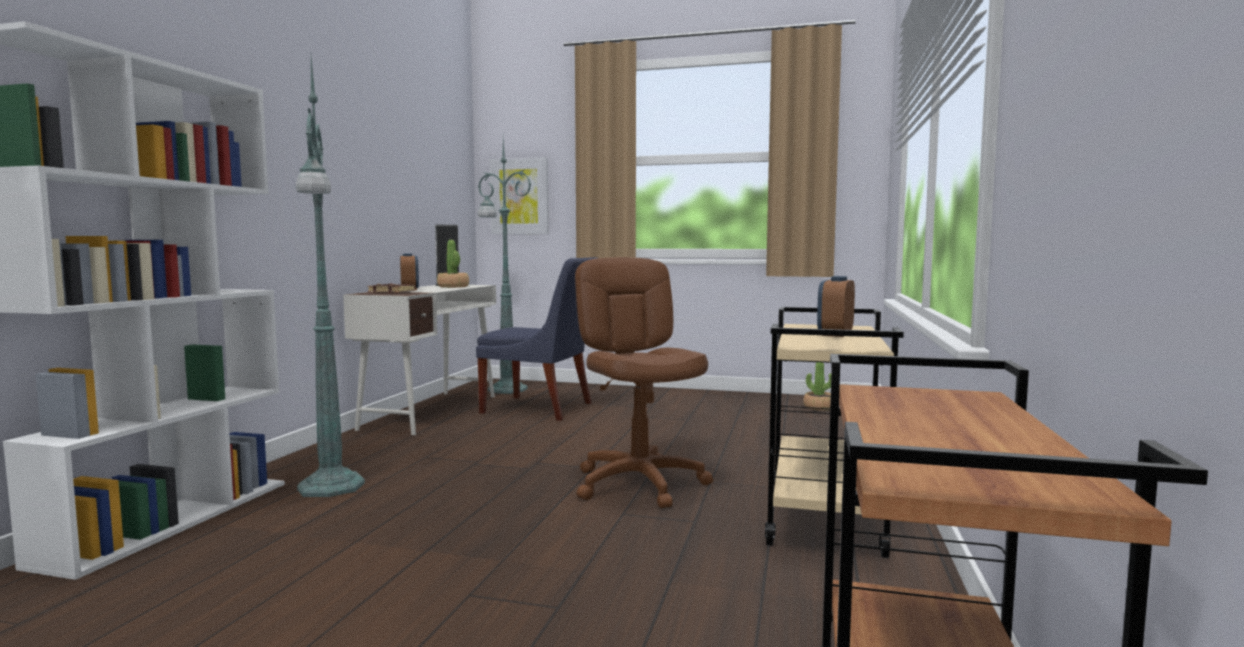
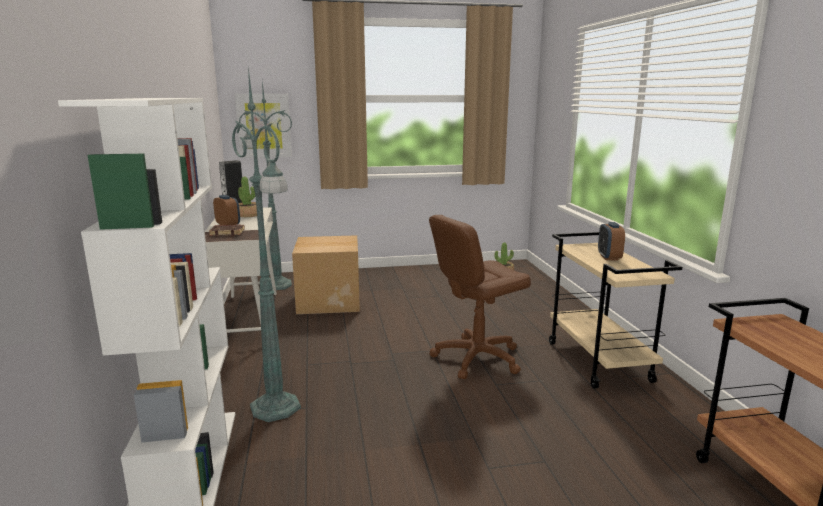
camera: 25 degrees left, 10 degrees up
blue chair [476,257,597,421] -> cardboard box [292,235,360,314]
brown office chair [575,257,713,508] -> brown office chair turned 75 degrees counterclockwise [429,215,531,379]

